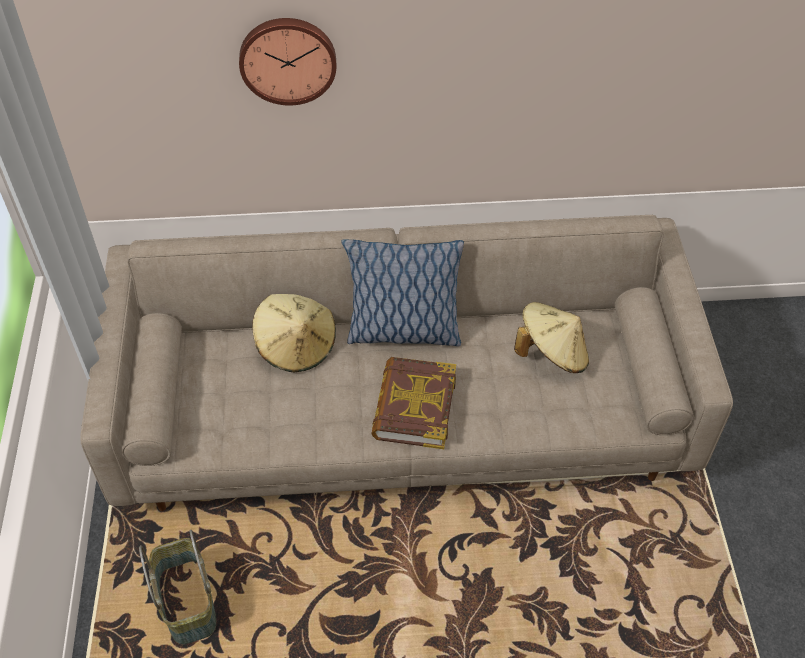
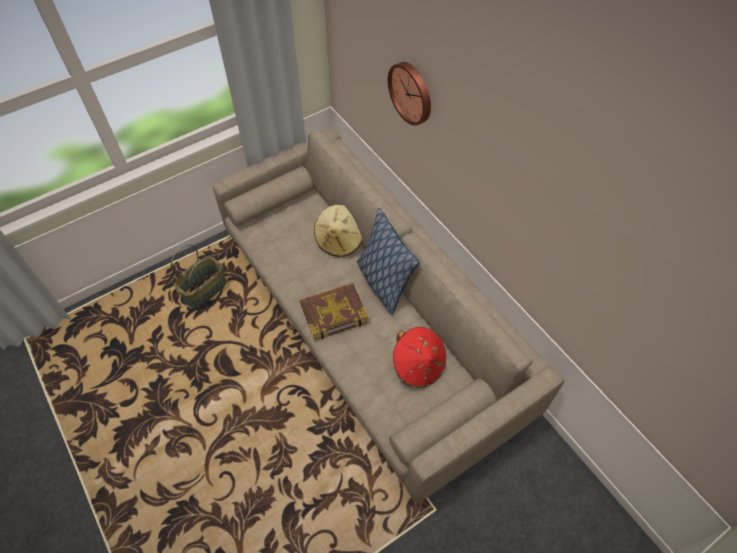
camera: 60 degrees right, 5 degrees up
beige hat [514,302,589,373] -> red hat [393,327,446,388]

